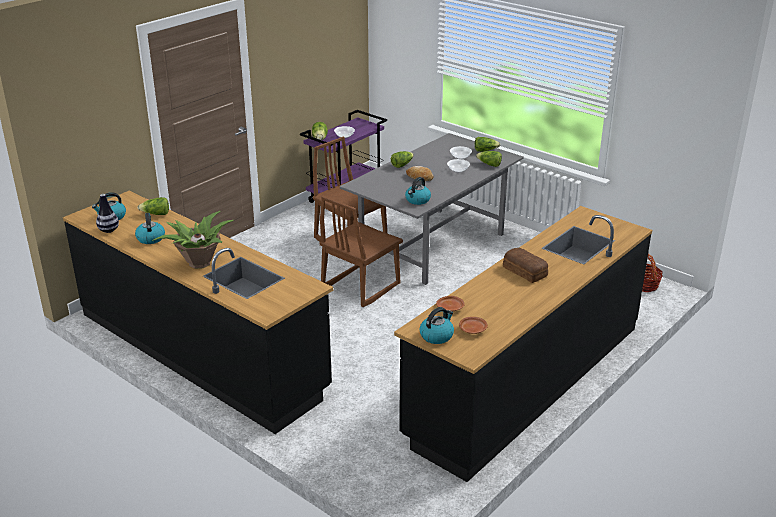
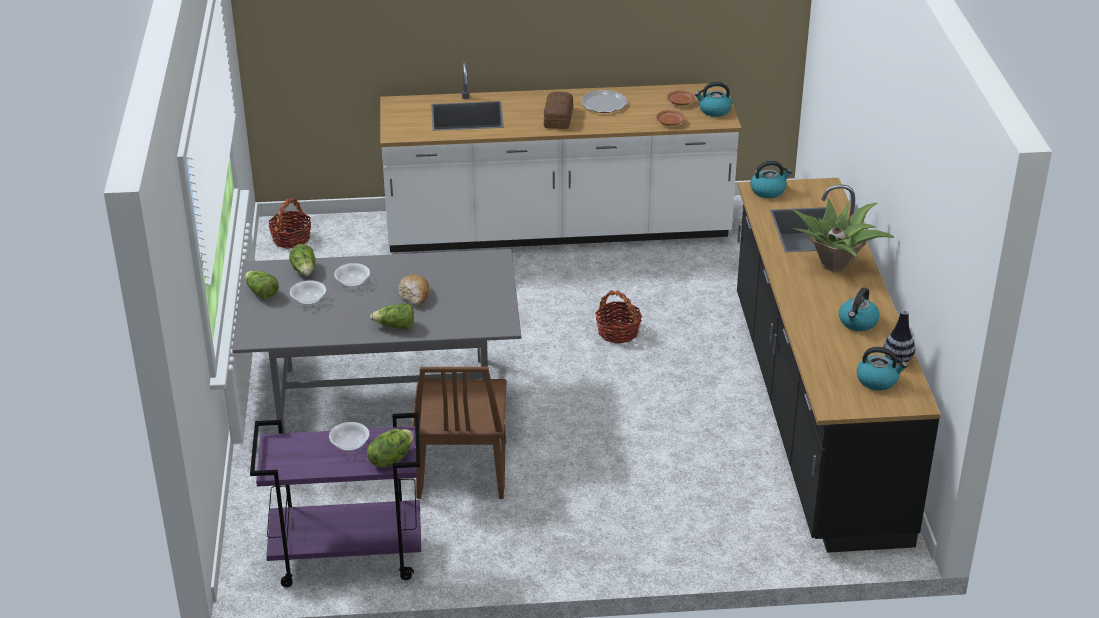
camera: 135 degrees left, 5 degrees up
lettuce [137,197,169,215] -> none
brown chair [320,196,403,307] -> none
black counter [394,206,652,482] -> white counter [380,62,741,252]
kettle [405,177,431,205] -> kettle moved to [750,161,792,198]
none -> plate [581,90,627,113]
none -> basket [595,290,642,344]

